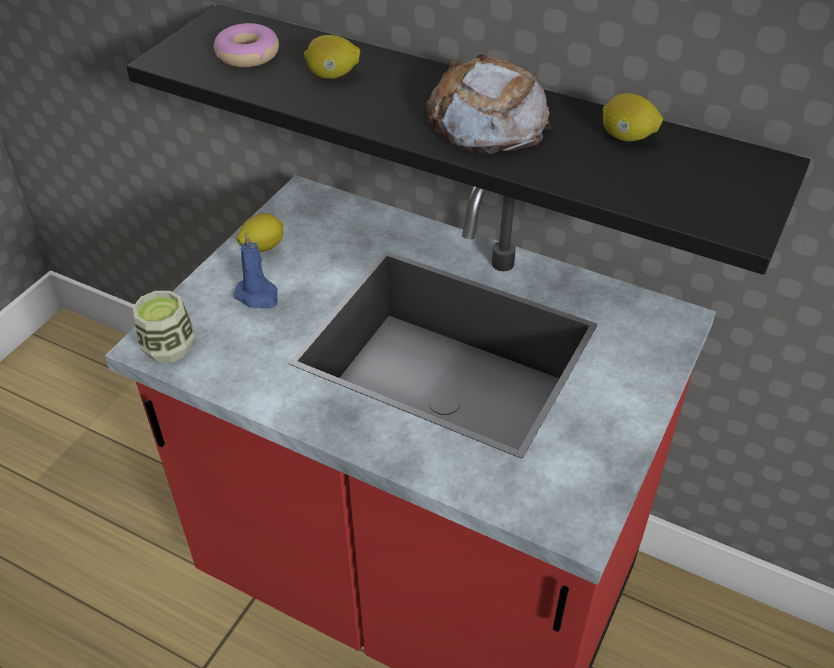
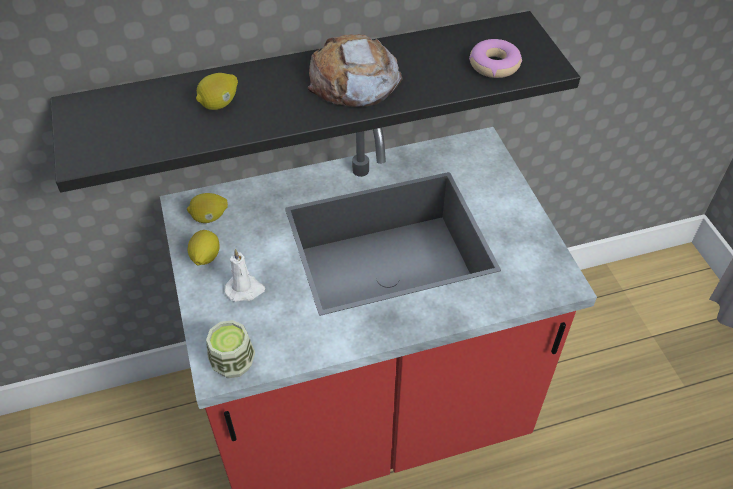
camera: 45 degrees left, 5 degrees up
donut [214,23,279,67] -> donut moved to [469,39,522,78]
blue candle [234,233,278,309] -> white candle [225,248,265,302]
lemon [602,93,663,141] -> lemon moved to [187,193,228,223]

